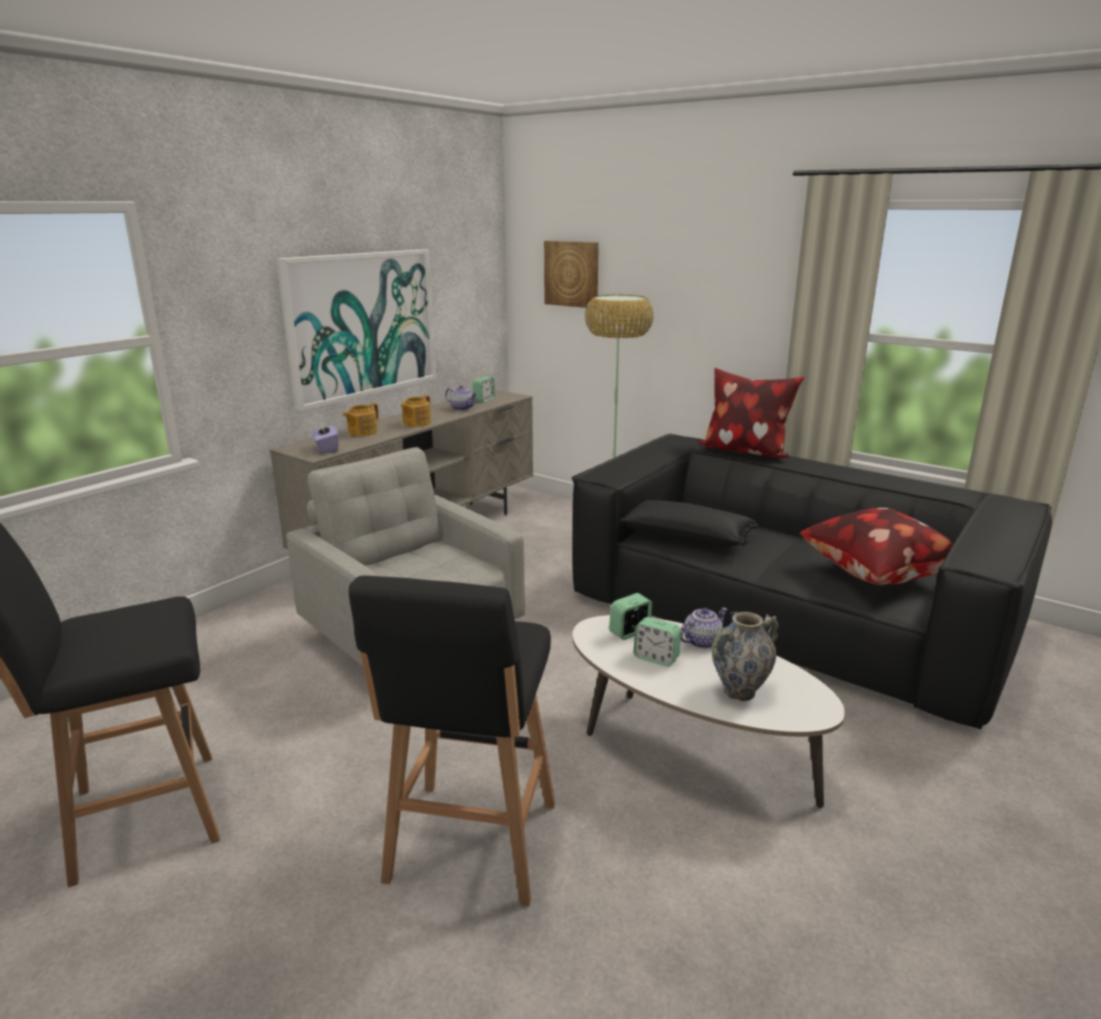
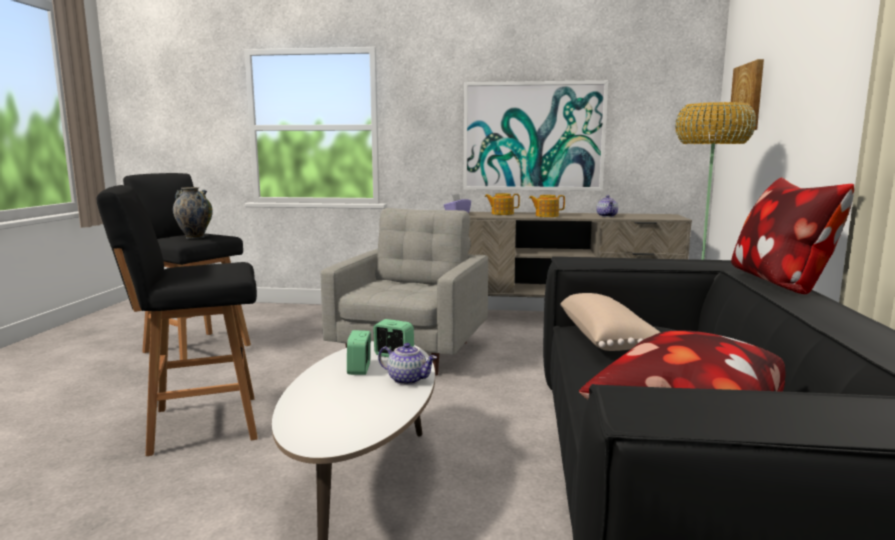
camera: 60 degrees right, 10 degrees down
alarm clock [472,377,495,403] -> none
black pillow [620,500,758,547] -> beige pillow [560,293,661,351]
vase [712,611,779,701] -> vase moved to [173,187,213,239]

